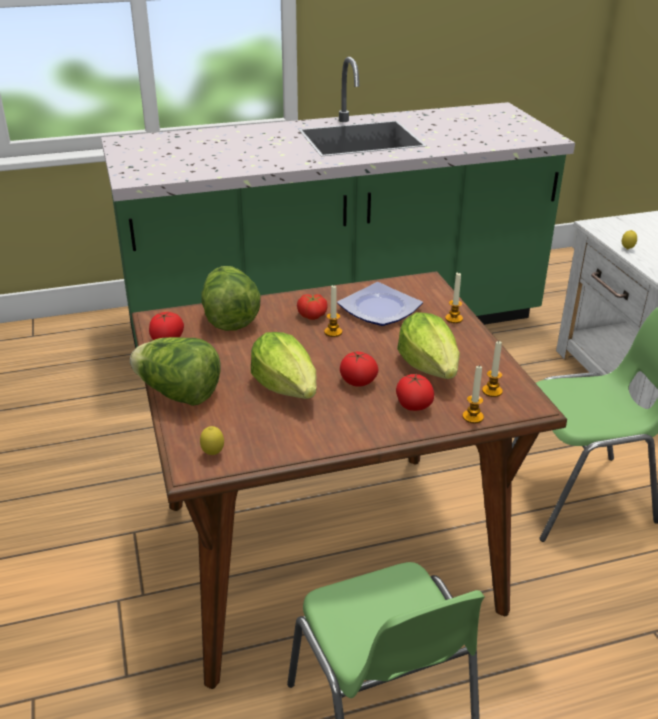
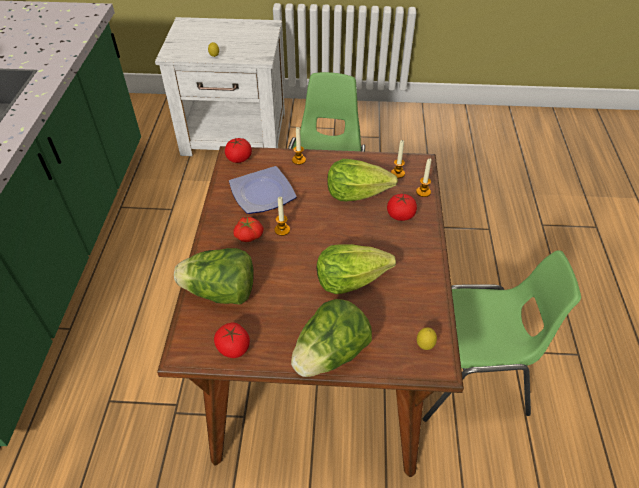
camera: 70 degrees left, 15 degrees up
tomato [340,351,378,387] -> tomato moved to [225,138,252,163]

